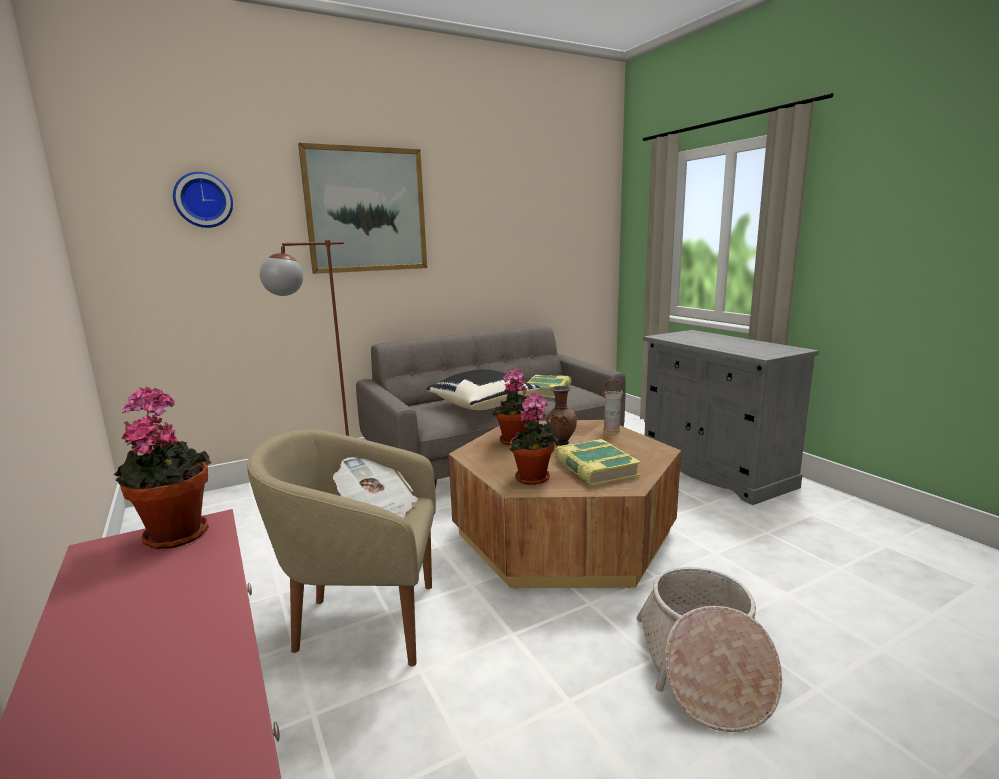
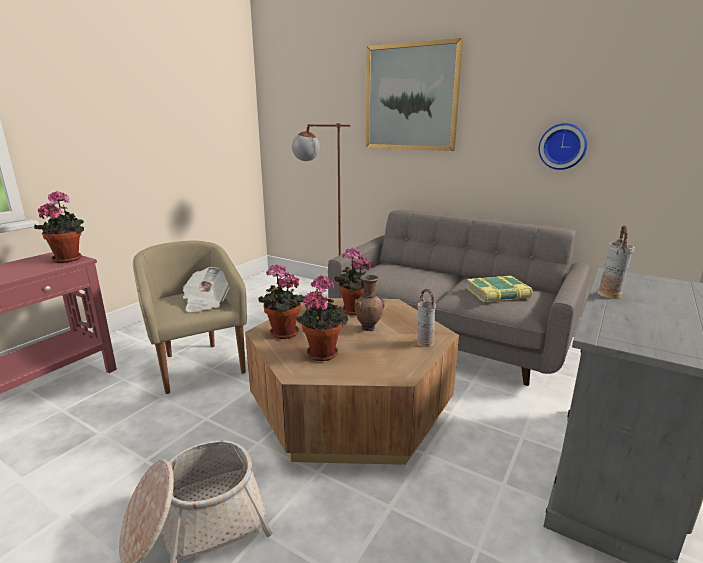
camera: 60 degrees right, 5 degrees up
wall clock [173,172,233,228] -> wall clock moved to [538,123,587,170]
black pillow [427,369,540,410] -> none
book [554,439,641,486] -> potted plant [296,275,348,361]
none -> vase [597,226,635,299]

